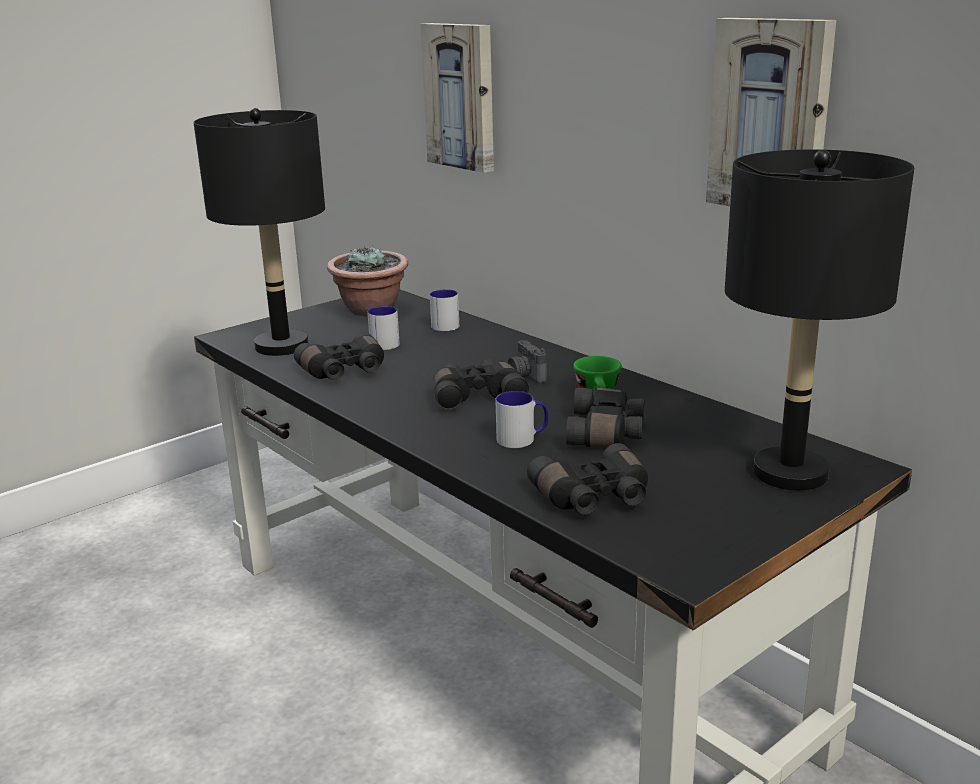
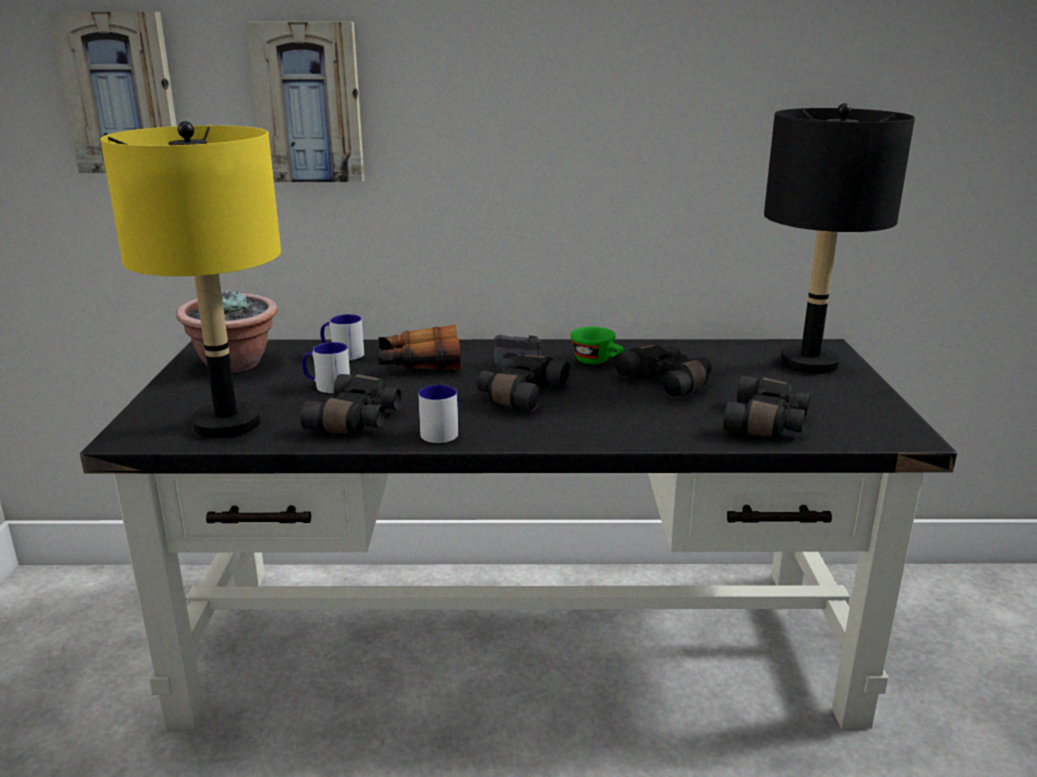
camera: 50 degrees left, 0 degrees up
black table lamp [193,108,325,356] -> yellow table lamp [100,121,281,438]
mug [495,391,548,448] -> mug moved to [418,385,459,443]
picture [706,18,836,207] -> picture moved to [48,12,177,173]
none -> binoculars [378,325,461,370]

